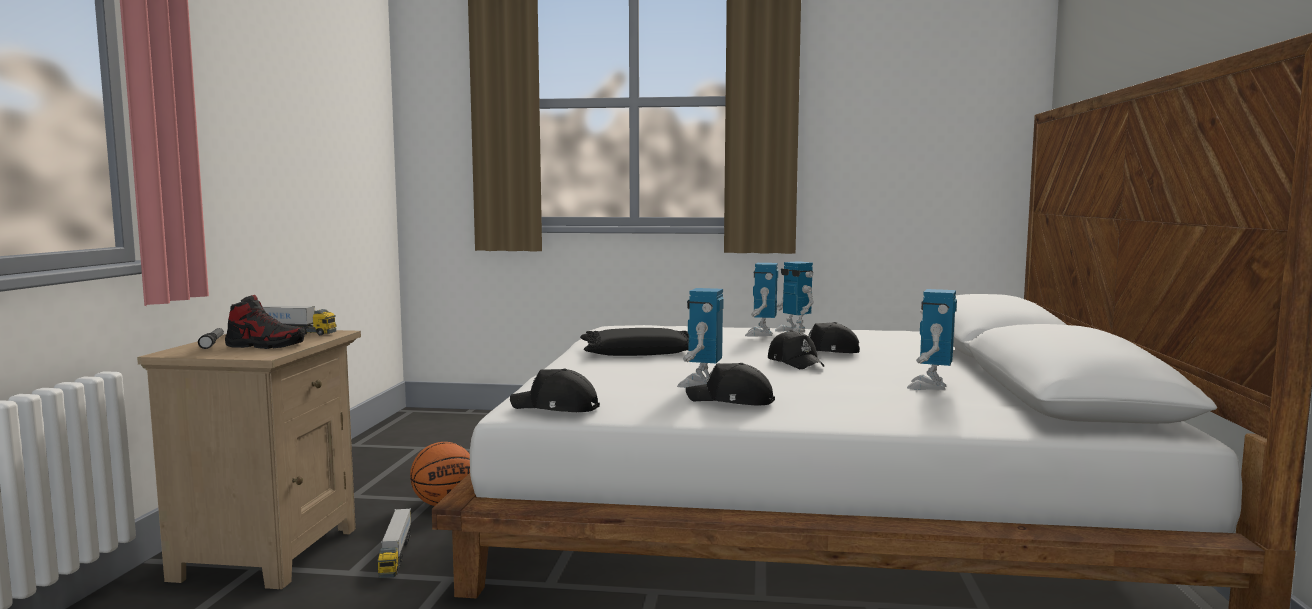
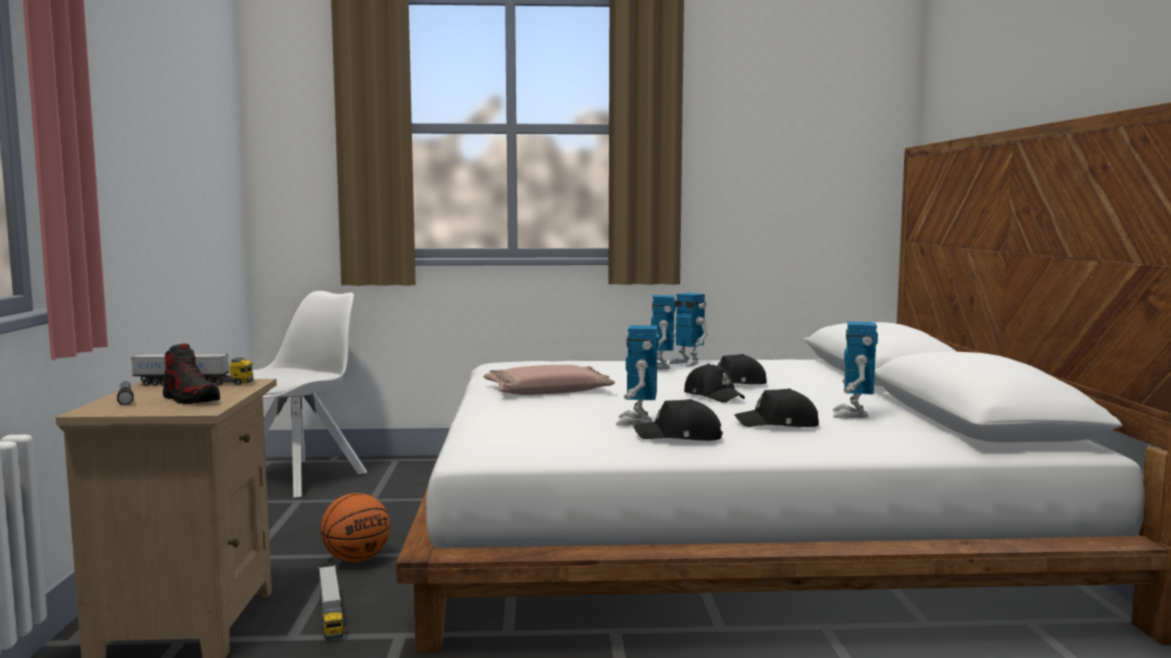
camera: 10 degrees left, 0 degrees up
shoe [225,295,305,349] -> shoe turned 45 degrees clockwise [163,343,220,404]
black cap [510,369,600,412] -> black cap moved to [734,388,819,427]
black pillow [580,328,689,356] -> beige pillow [483,365,615,395]
none -> white chair [252,291,367,498]

